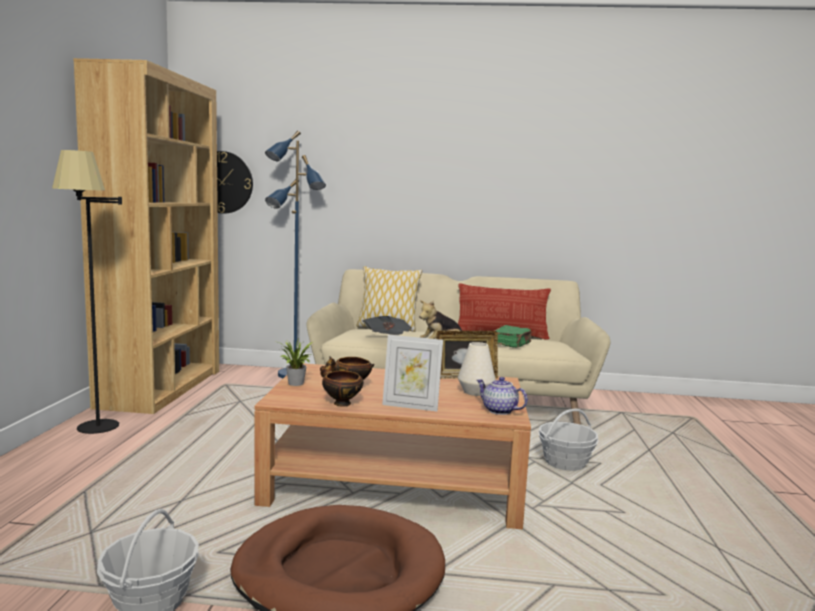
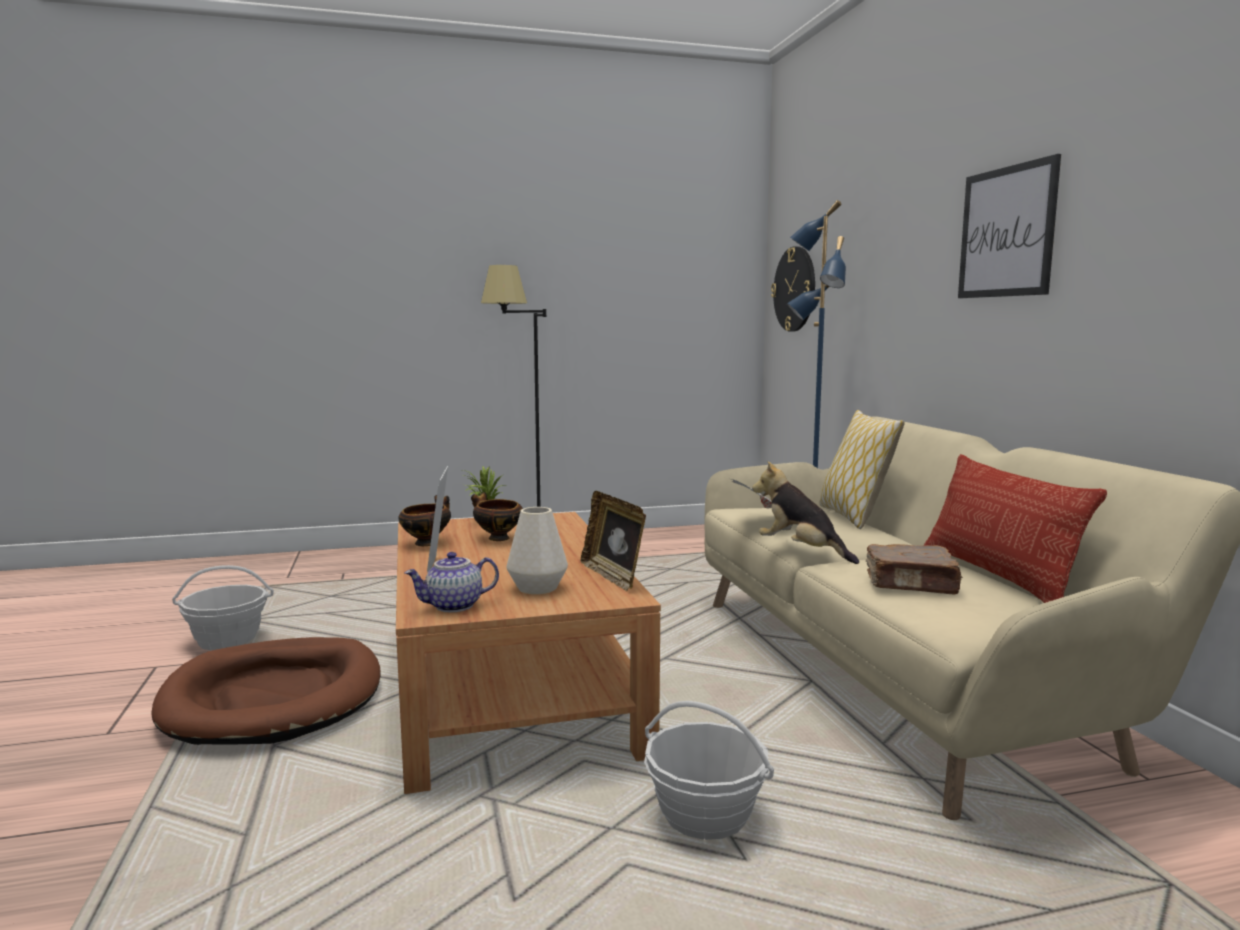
camera: 70 degrees right, 0 degrees up
brown bookcase [73,58,219,414] -> none
teapot [477,377,528,415] -> teapot turned 135 degrees counterclockwise [404,552,499,612]
green book [494,325,531,348] -> brown book [866,544,963,595]
none -> picture [958,154,1061,298]

